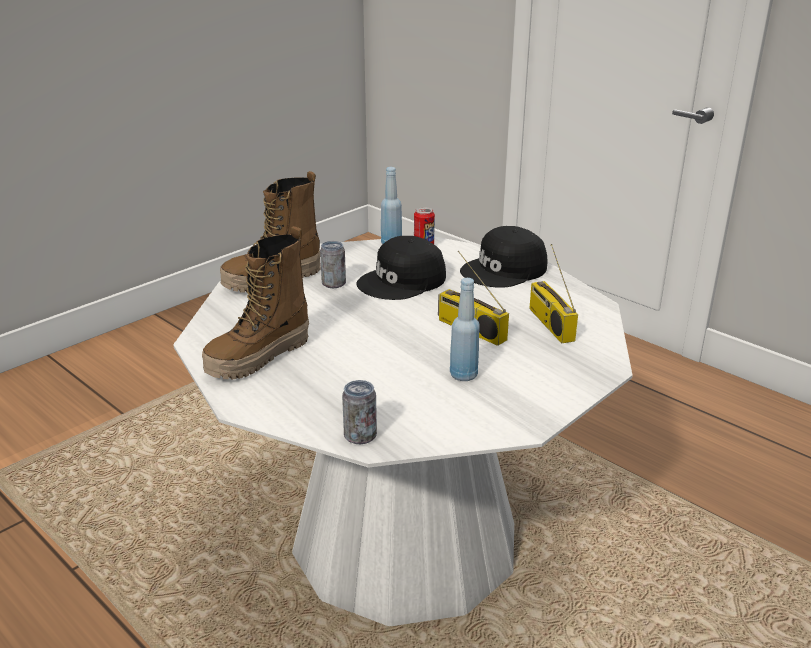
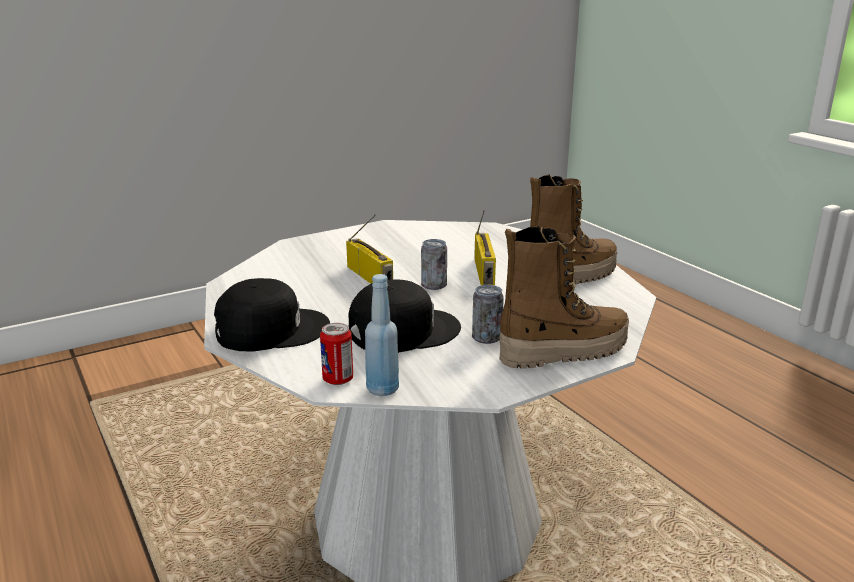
camera: 165 degrees left, 5 degrees down
can [342,380,377,445] -> can moved to [421,239,447,290]
blue bottle [450,278,480,381] -> none
radio [529,244,578,344] -> radio moved to [474,210,496,285]

